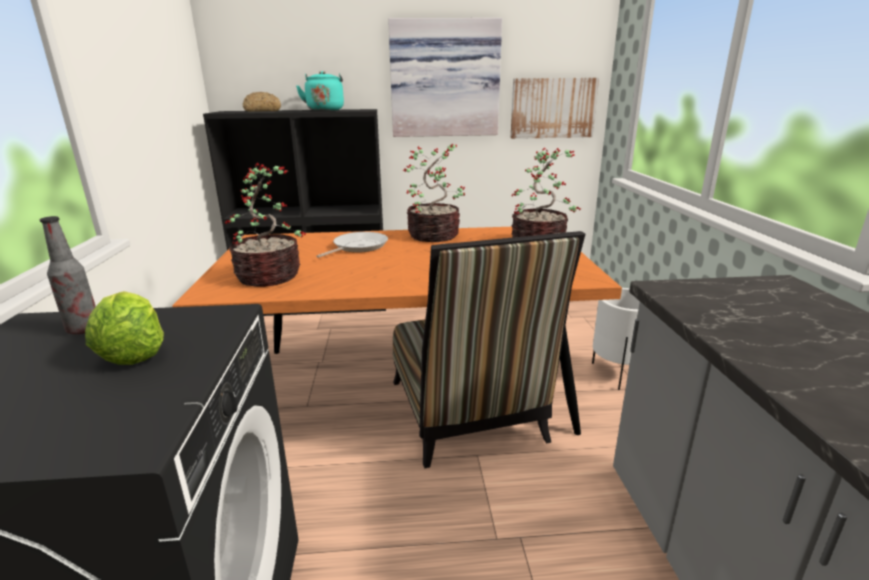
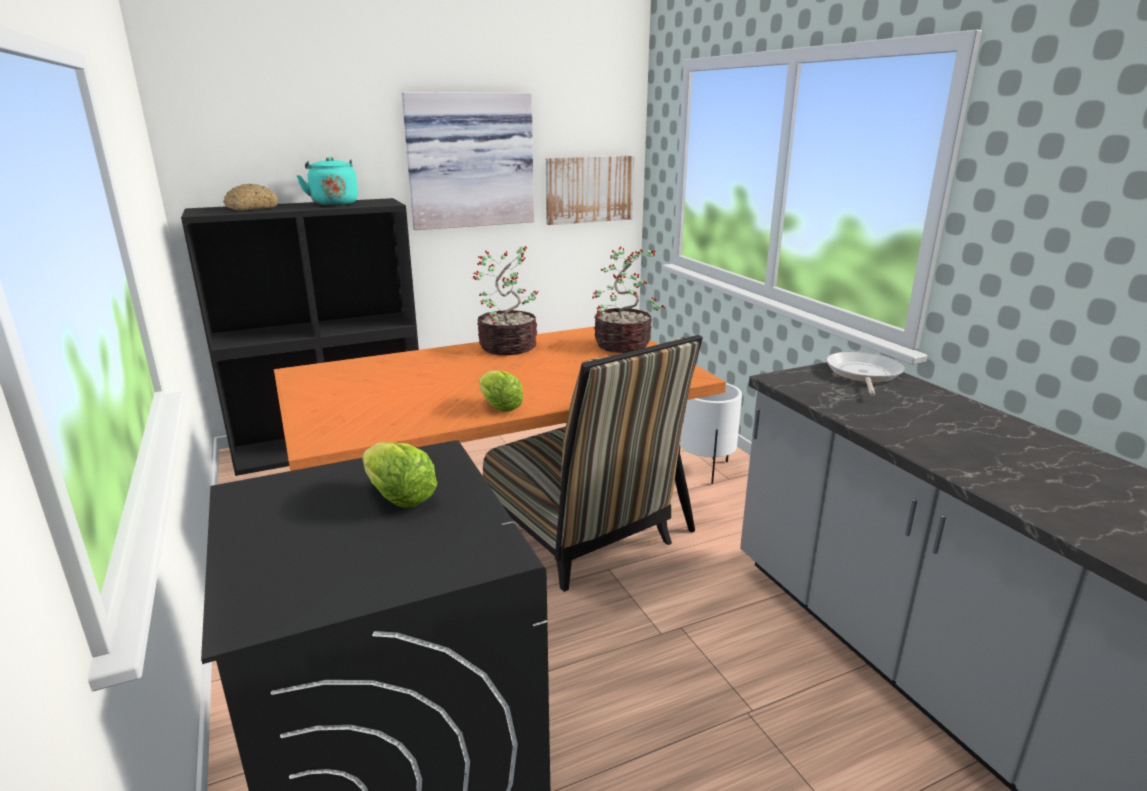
camera: 20 degrees left, 0 degrees up
bottle [40,216,96,334] -> none
potted plant [224,163,306,287] -> none
frying pan [316,232,388,258] -> frying pan moved to [826,351,904,396]
none -> lettuce [479,370,524,412]

